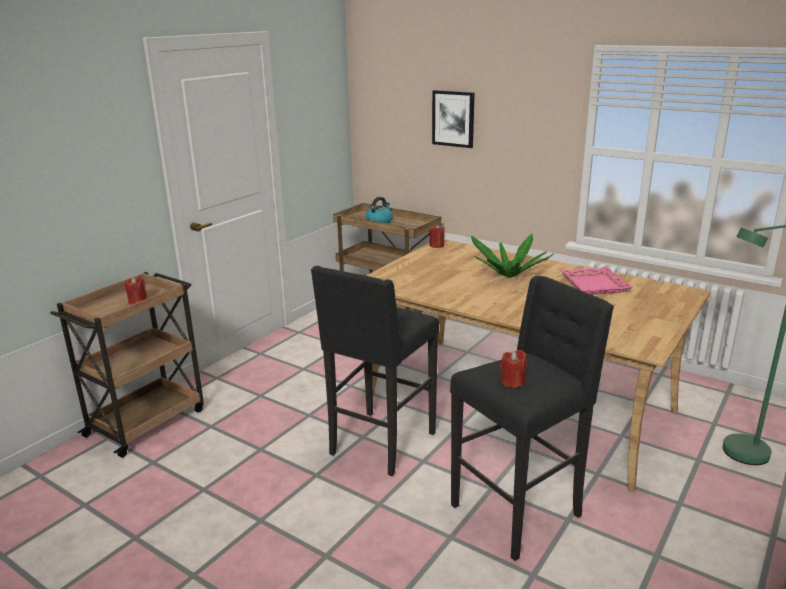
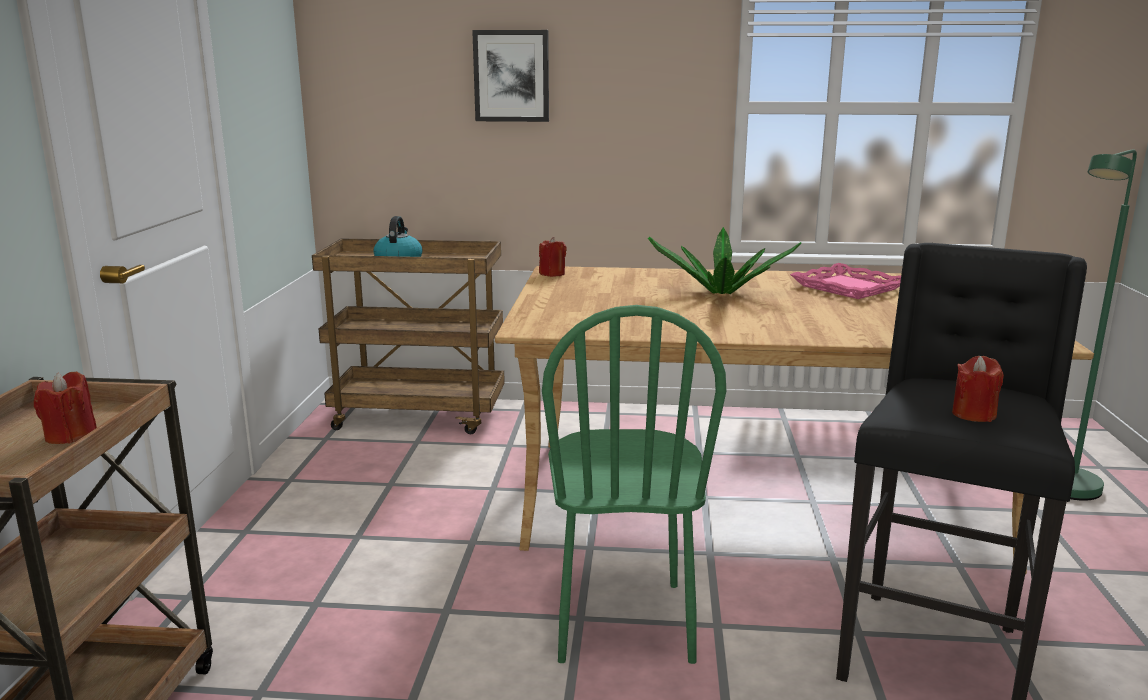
camera: 30 degrees left, 5 degrees down
black stool [311,266,439,476] -> green chair [542,305,726,664]

